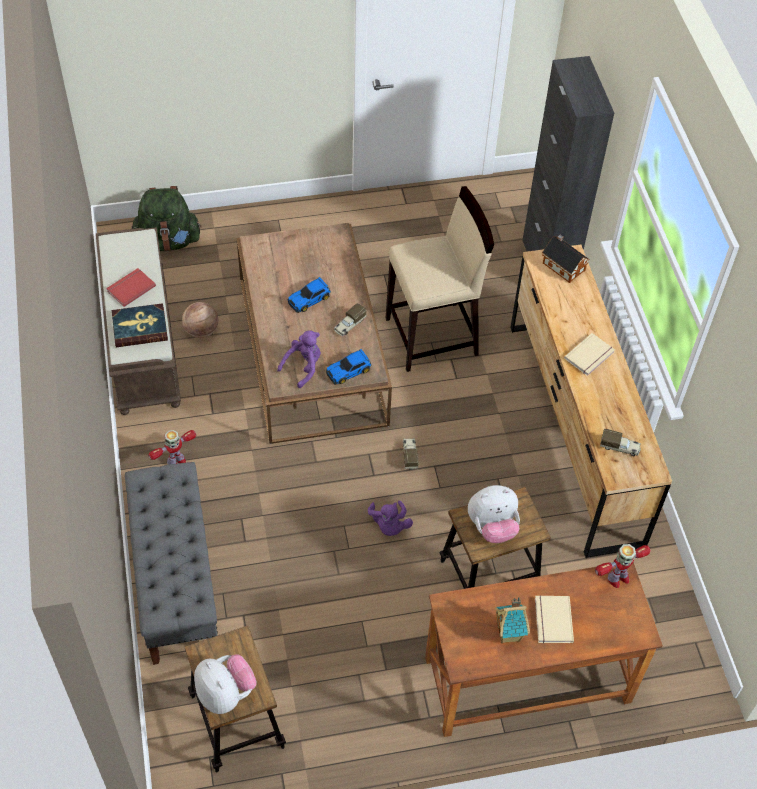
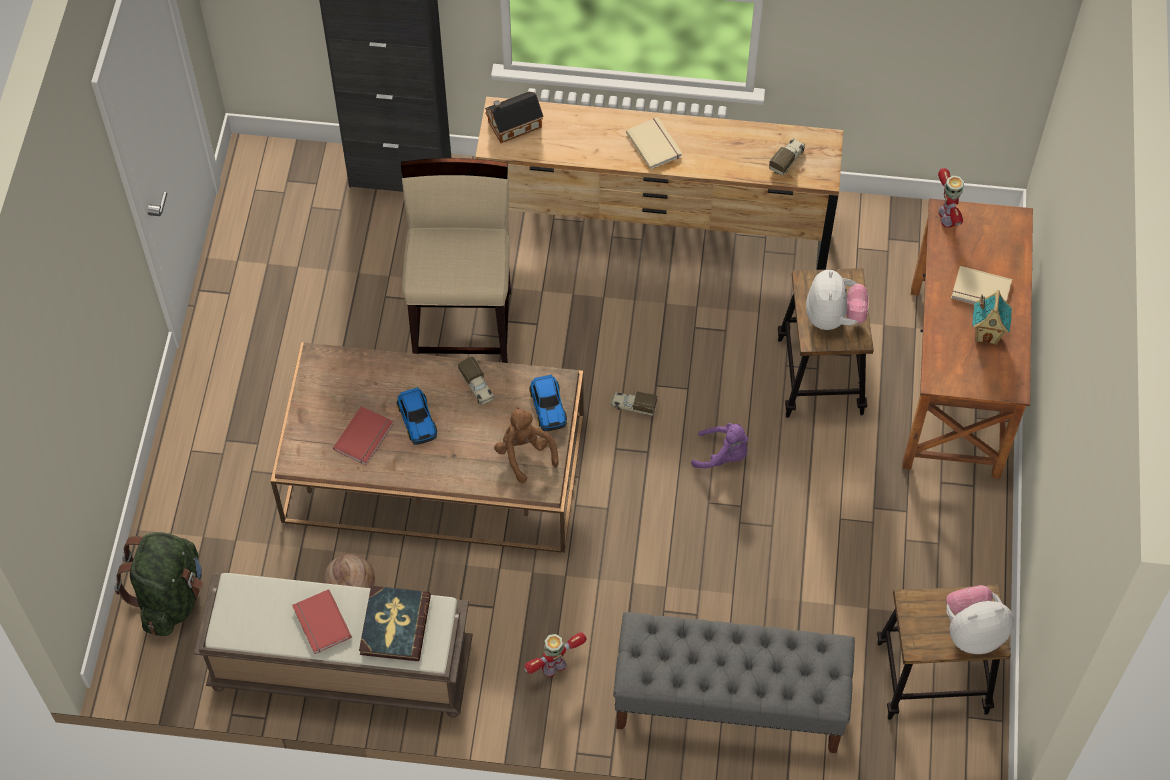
camera: 70 degrees left, 5 degrees up
toy robot [148,430,196,465] -> toy robot turned 105 degrees counterclockwise [524,632,587,677]
purple plush toy [277,330,321,388] -> brown plush toy [494,406,559,483]
none -> red book [333,406,393,465]

